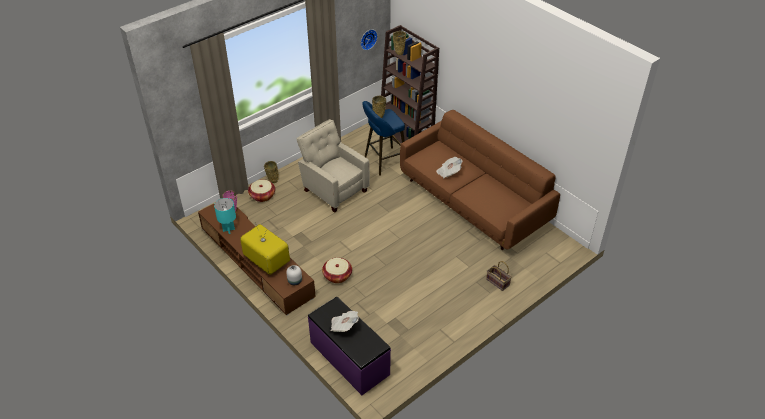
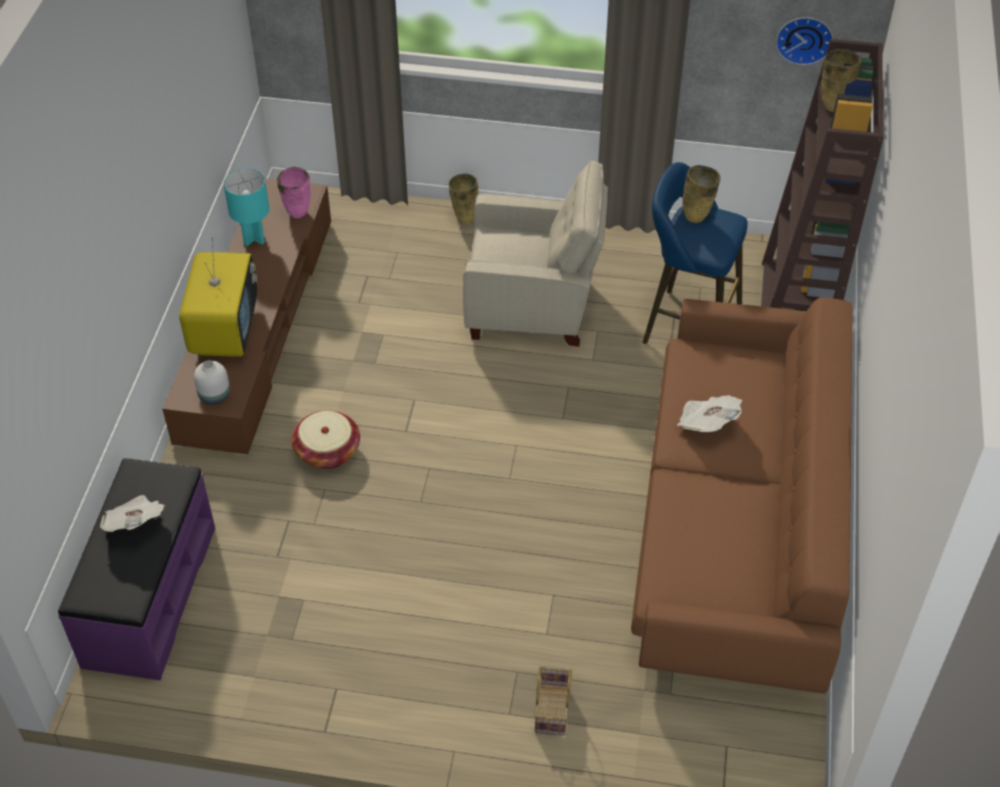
camera: 50 degrees right, 5 degrees up
basket [248,180,275,202] -> none
beige armchair [296,119,370,213] -> beige armchair turned 90 degrees clockwise [463,160,608,347]

